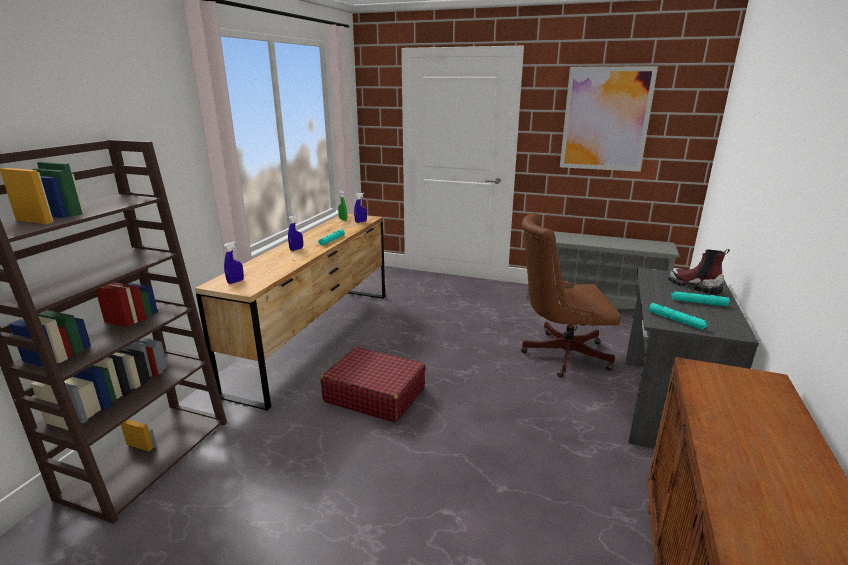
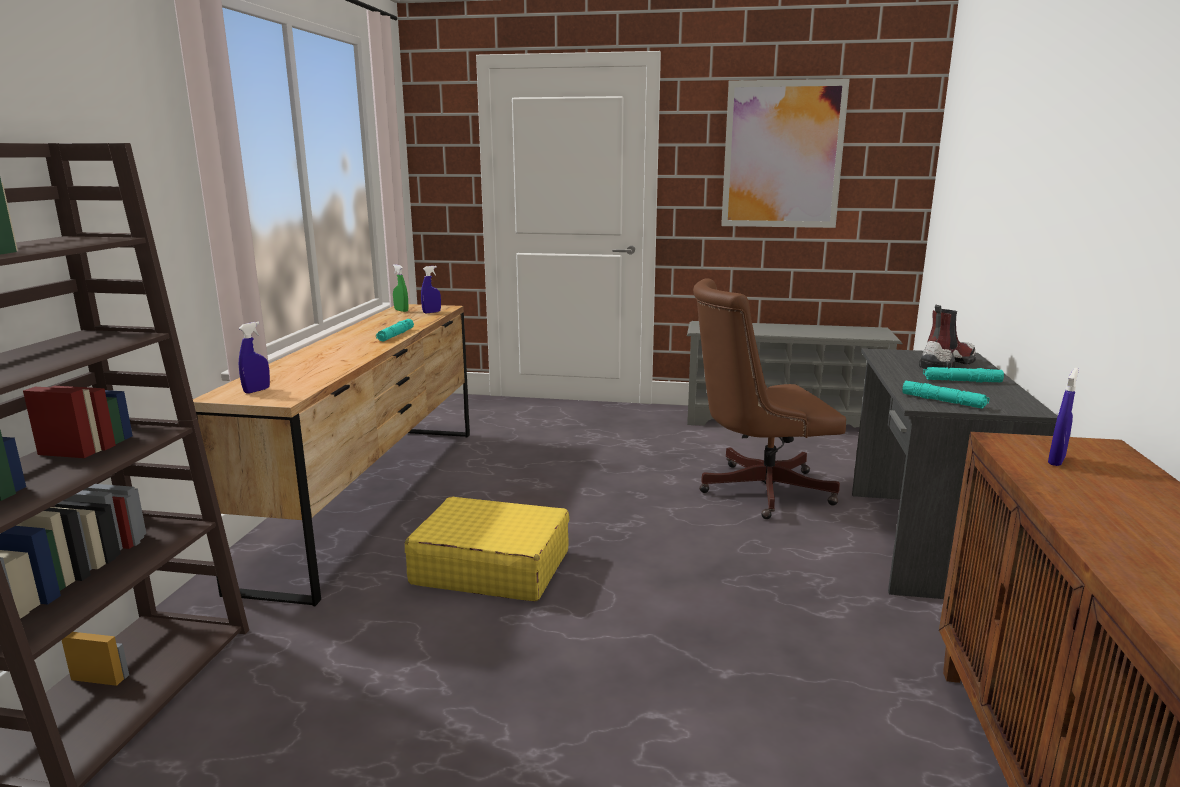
camera: 10 degrees left, 5 degrees down
blue spray bottle [288,215,303,251] -> blue spray bottle moved to [1048,368,1078,466]
red suitcase [321,347,426,422] -> yellow suitcase [405,497,569,601]
boot [669,249,730,295] -> boot turned 105 degrees clockwise [919,305,976,369]

